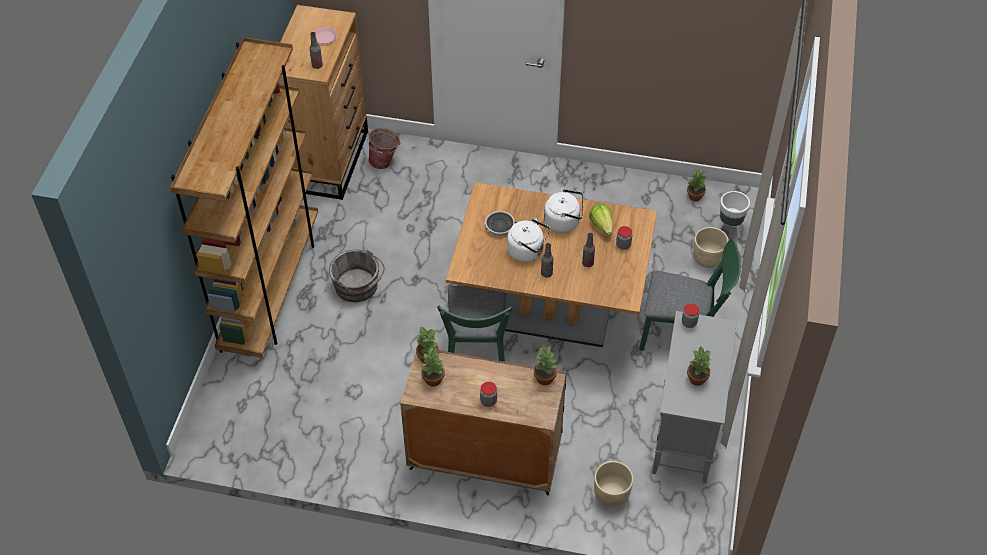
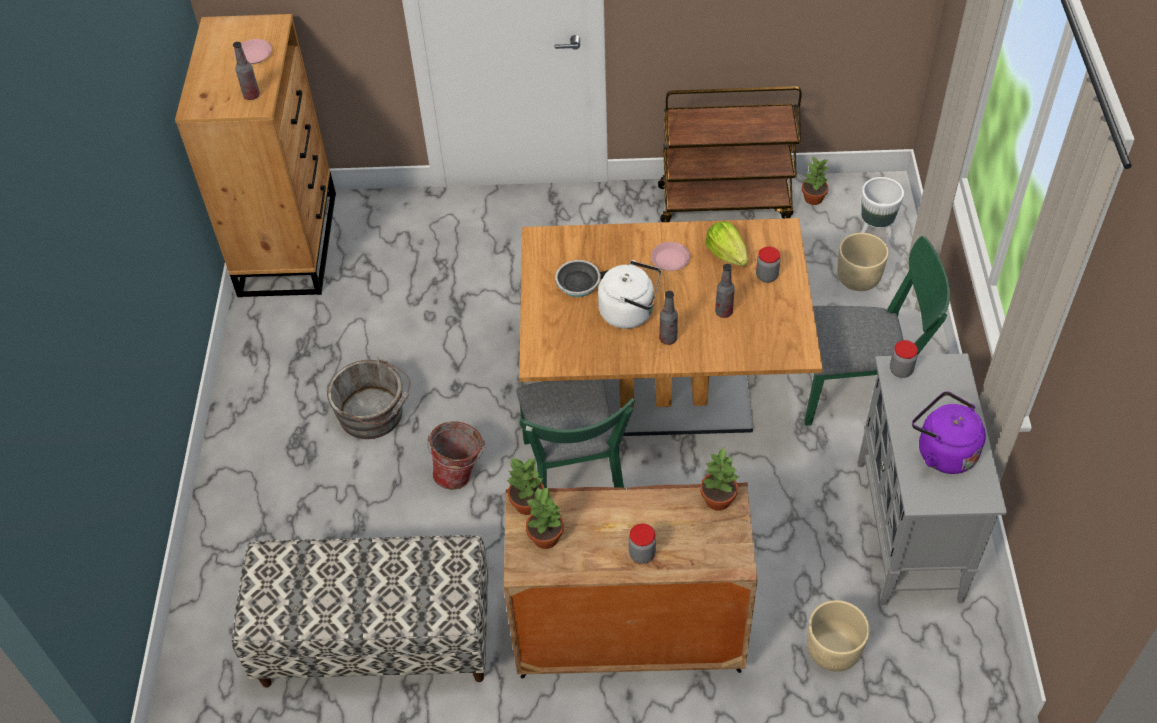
camera: 10 degrees left, 0 degrees up
brown bookcase [170,37,318,358] -> none
bucket [367,128,401,169] -> bucket moved to [427,422,485,490]
white kettle [544,189,584,233] -> pink plate [651,242,690,271]
potted plant [687,346,711,386] -> purple kettle [912,391,986,474]
none -> bench [232,535,488,688]
none -> brown cart [658,86,802,222]

